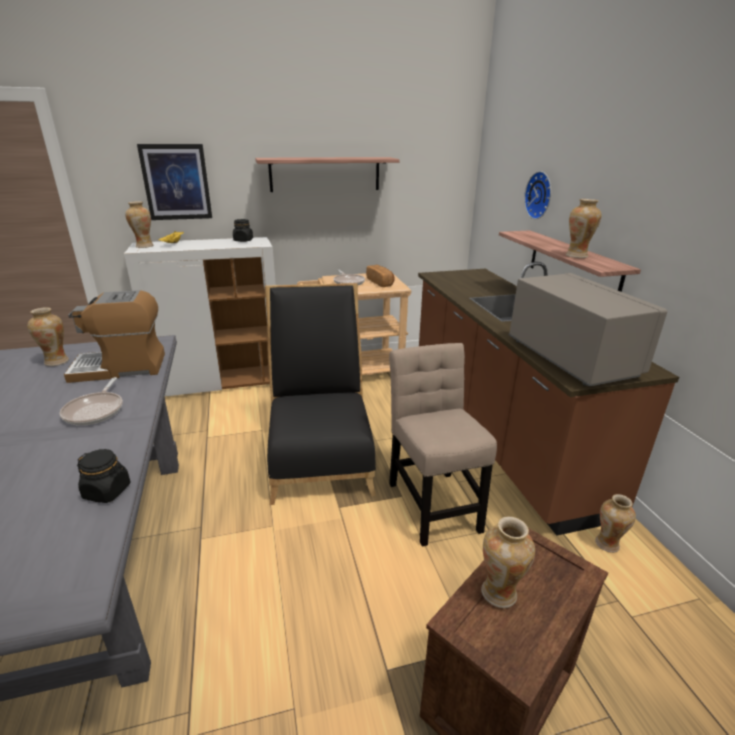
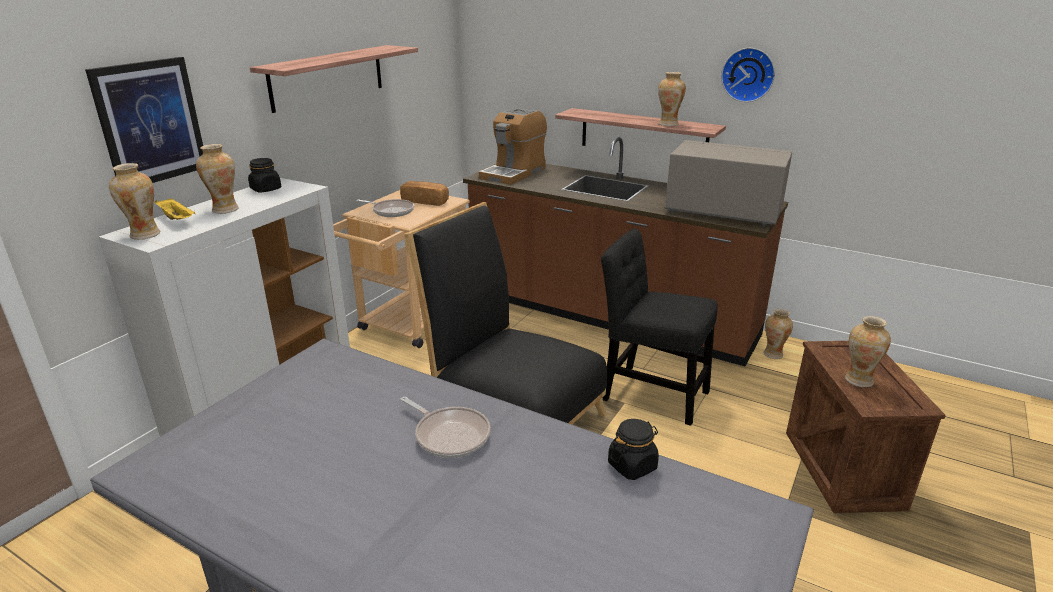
camera: 45 degrees left, 0 degrees up
vase [27,308,69,366] -> vase moved to [196,144,239,214]
coffee machine [64,290,165,383] -> coffee machine moved to [479,108,547,185]
beige chair [389,343,497,546] -> black chair [601,229,718,426]
wall clock [524,171,551,219] -> wall clock moved to [721,48,775,102]

